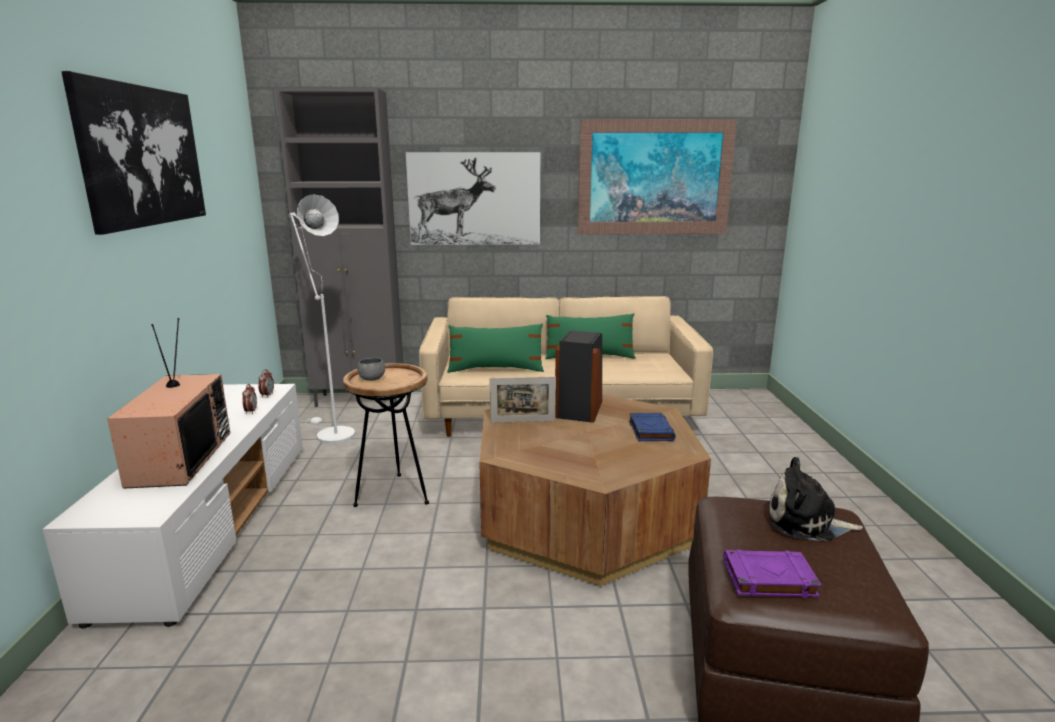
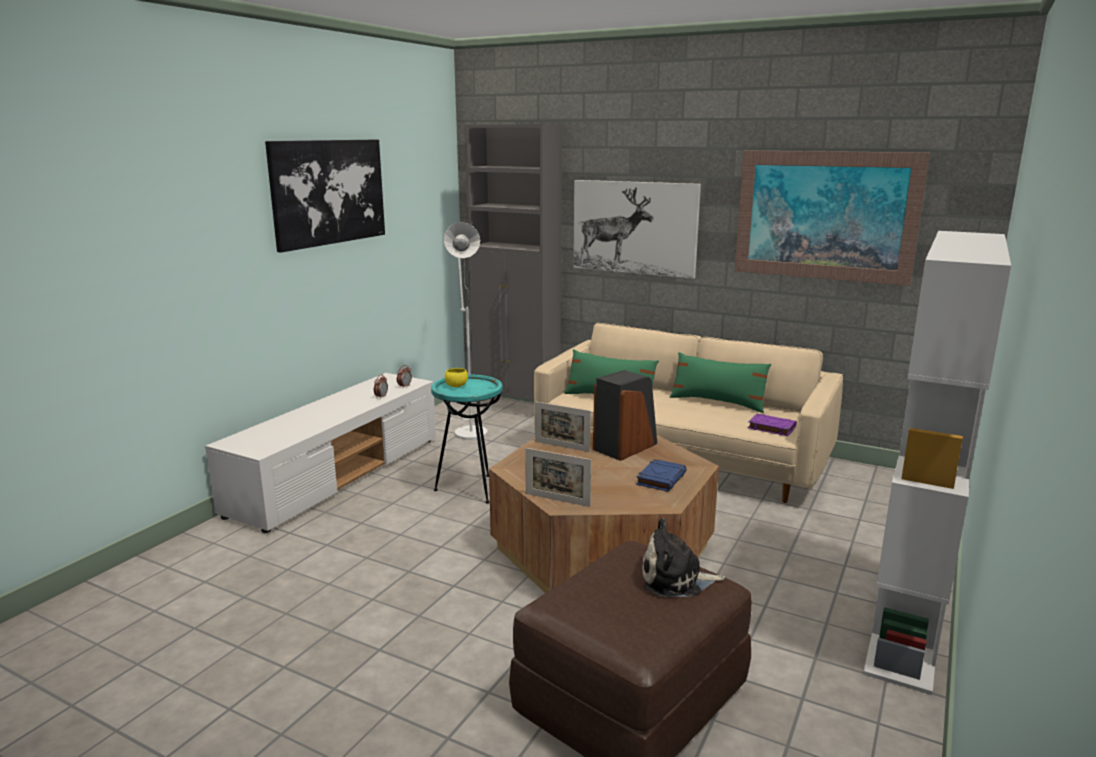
camera: 30 degrees right, 0 degrees up
television [107,318,230,489] -> none
brown side table [343,363,429,507] -> turquoise side table [431,375,503,504]
grey bowl [357,358,385,381] -> yellow bowl [445,368,468,387]
purple book [724,550,822,598] -> purple book moved to [748,414,797,436]
plush toy [770,457,863,542] -> plush toy turned 45 degrees counterclockwise [643,518,725,597]
none -> picture frame [525,448,591,507]
none -> white bookcase [863,231,1011,695]

